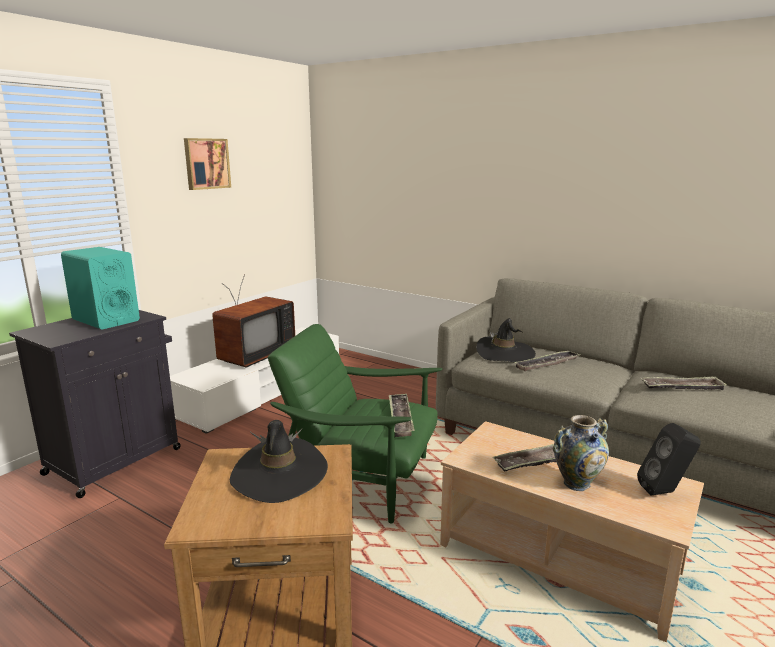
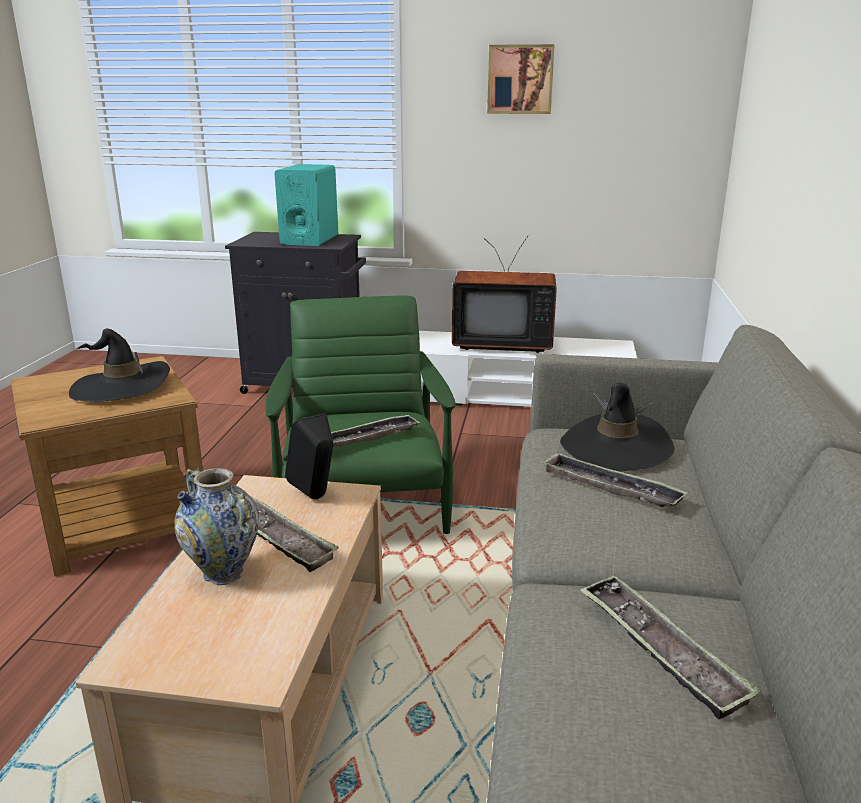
camera: 65 degrees right, 5 degrees up
black speaker [637,423,701,496] -> black speaker moved to [285,413,333,500]

